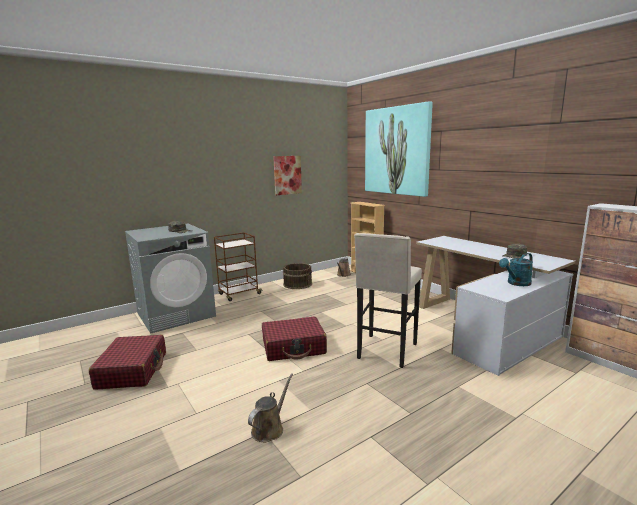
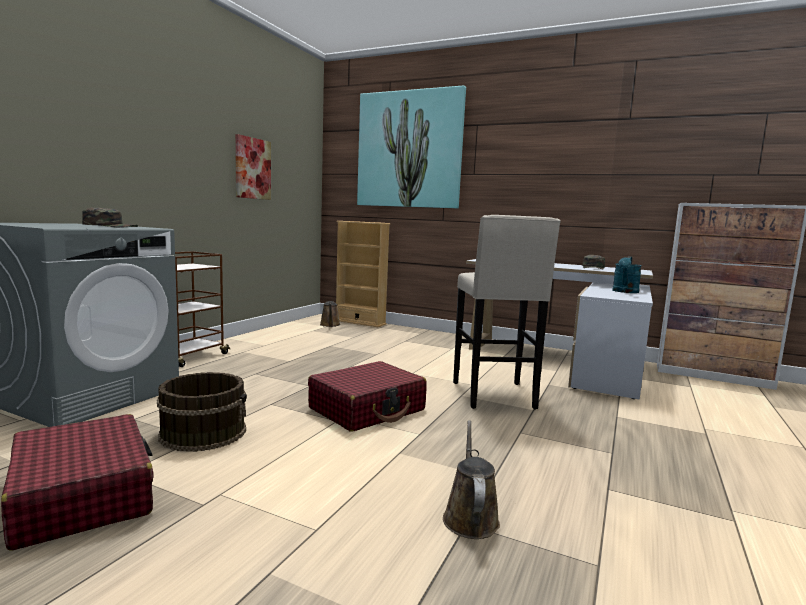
camera: 30 degrees left, 5 degrees down
brown bucket [283,263,312,289] -> brown bucket moved to [157,372,247,452]

